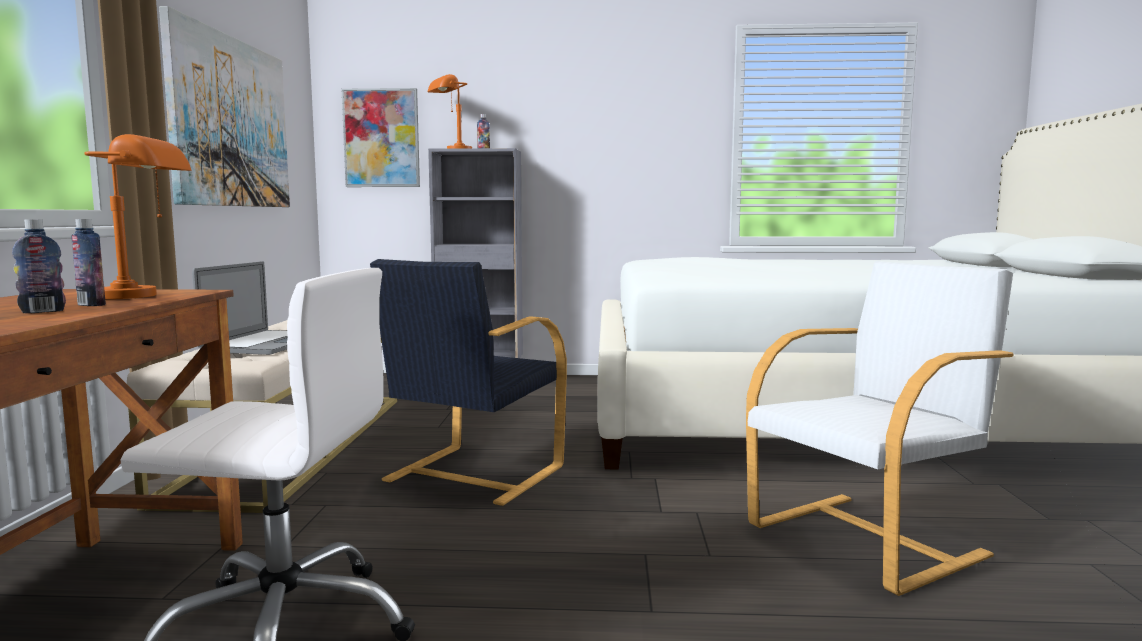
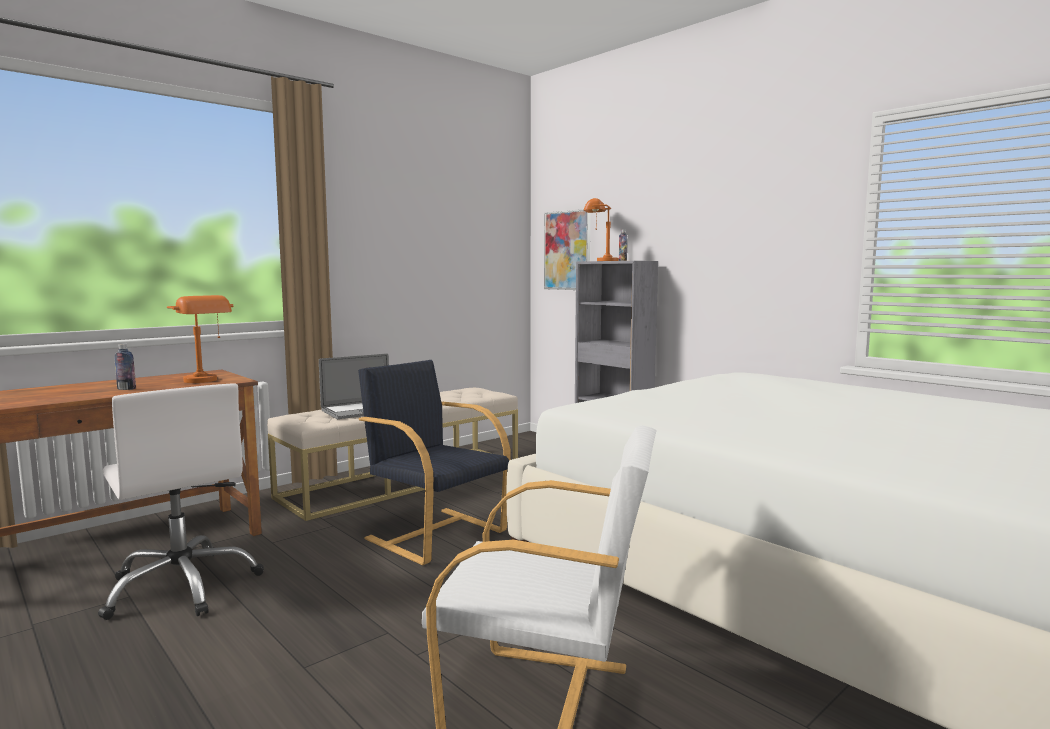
camera: 45 degrees right, 0 degrees up
bottle [71,219,106,306] -> none
picture [159,6,290,207] -> none
black armchair [370,259,567,506] -> black armchair turned 60 degrees clockwise [358,360,510,566]

